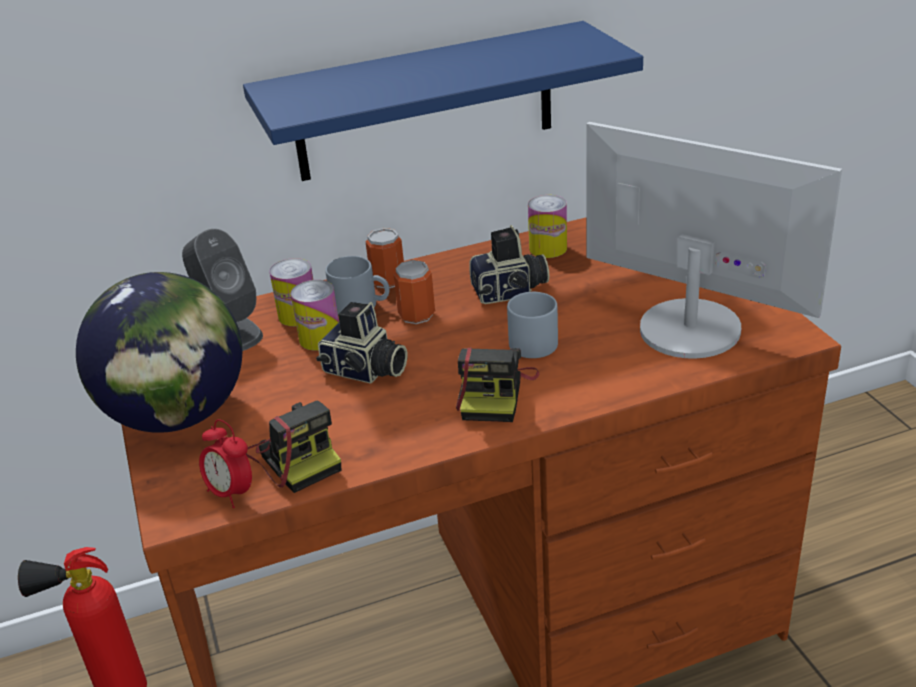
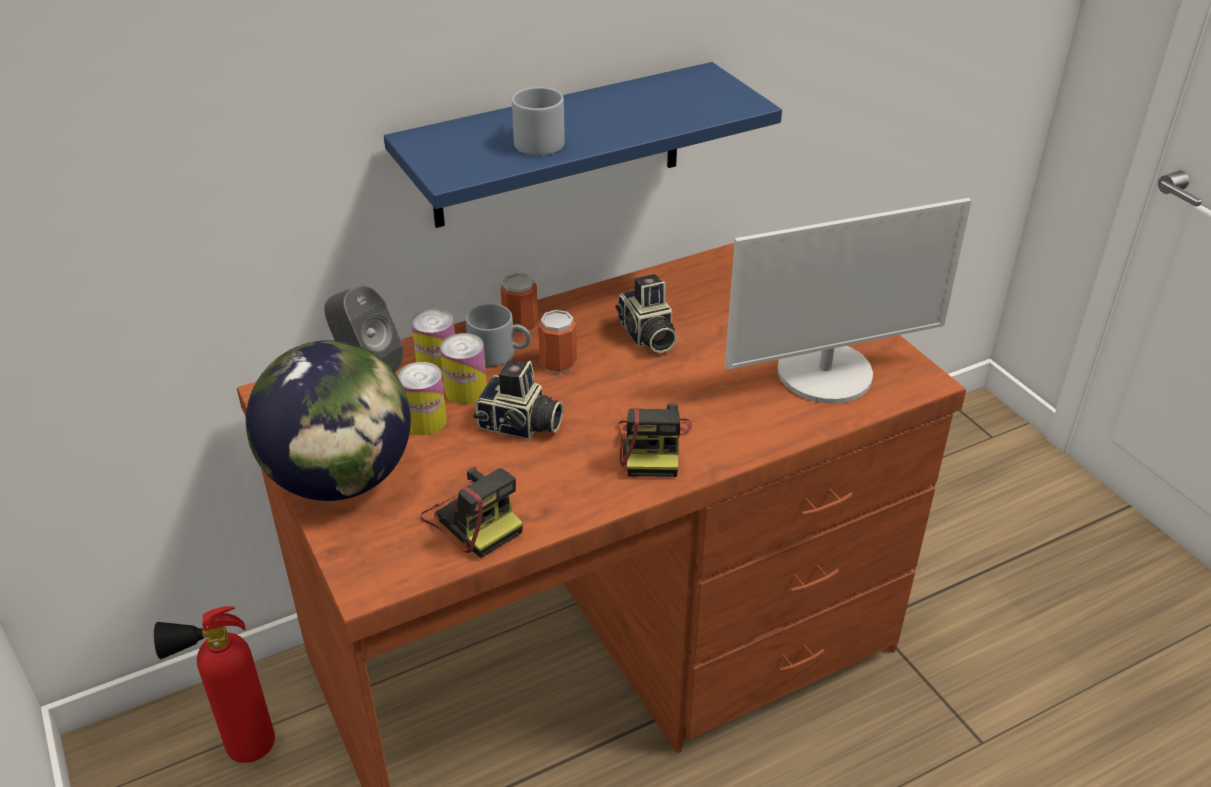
camera: 10 degrees left, 5 degrees up
alarm clock [199,419,252,508] -> none
camera [469,225,549,304] -> camera turned 90 degrees clockwise [616,274,677,353]
grey mug [507,292,558,358] -> grey mug moved to [512,87,565,156]
can [528,195,567,258] -> can moved to [397,362,447,435]
monitor [586,122,842,359] -> monitor turned 135 degrees clockwise [725,198,972,404]

